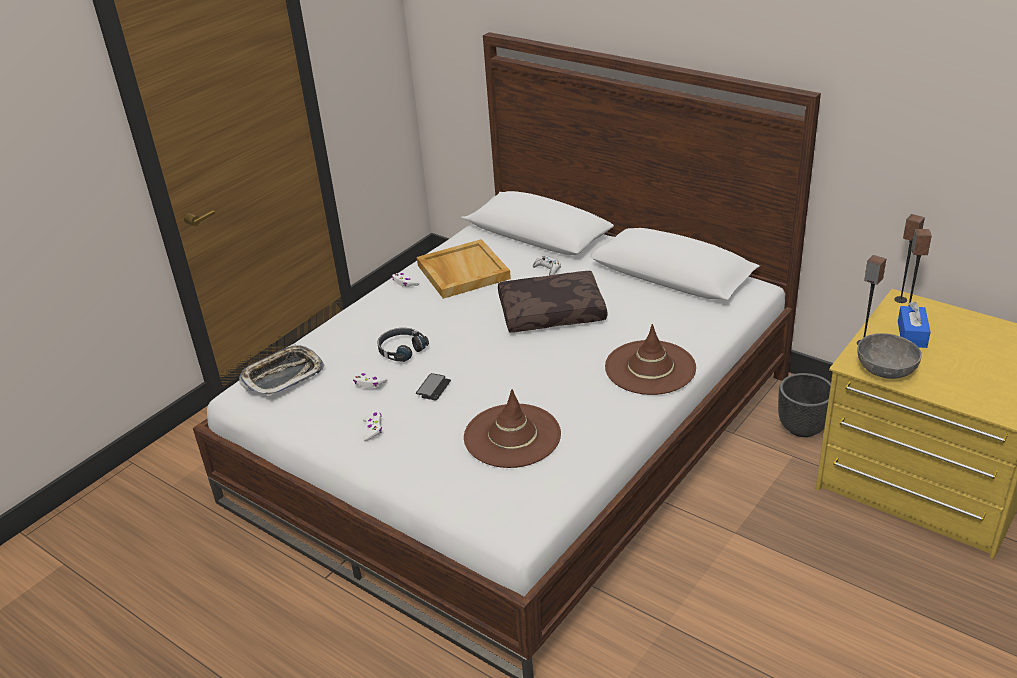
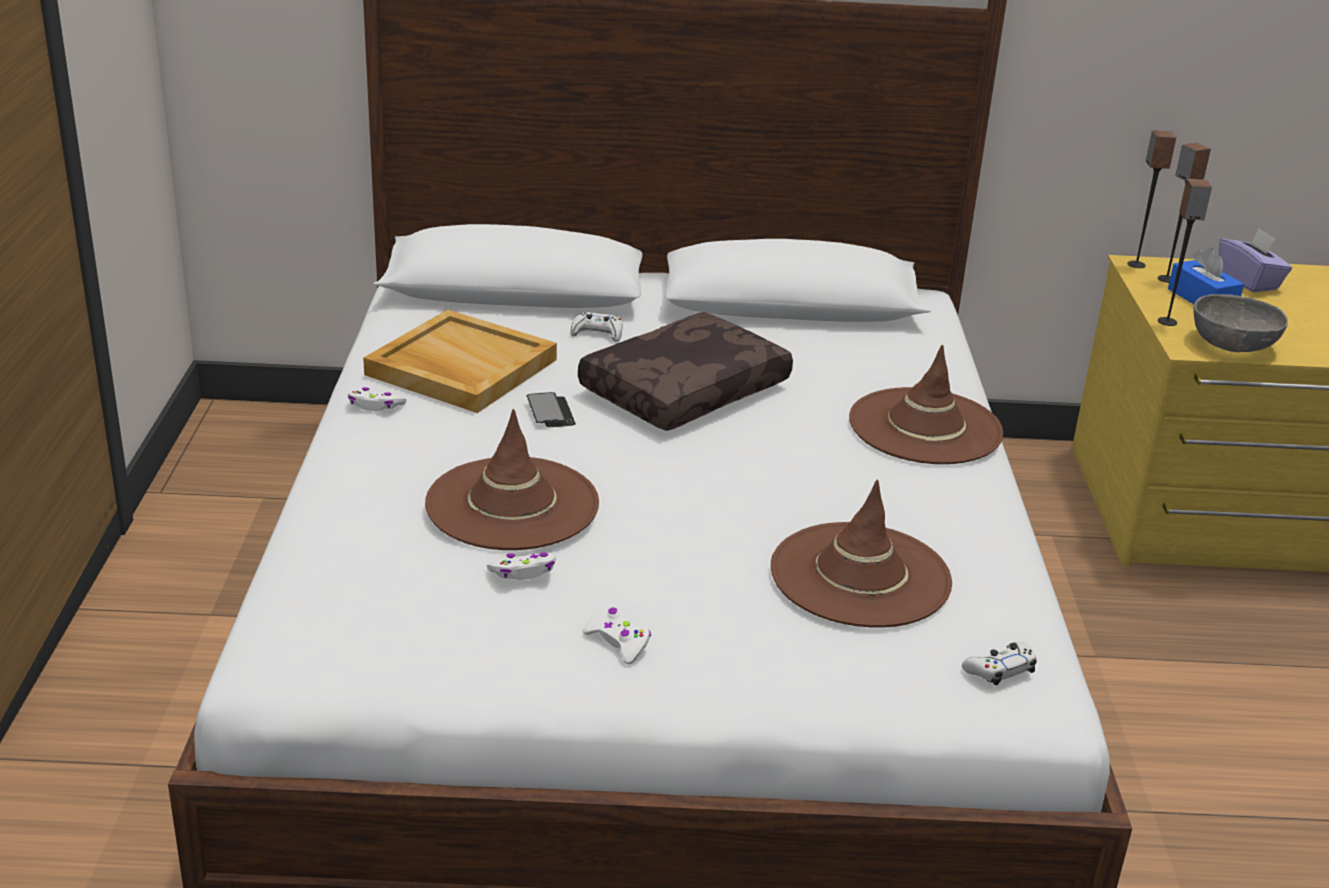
camera: 40 degrees left, 5 degrees down
tray [239,344,324,397] -> none
black headphones [377,328,429,362] -> brown hat [425,409,599,550]
phone [416,373,451,400] -> phone moved to [527,392,576,427]
black planter [778,373,831,437] -> none
none -> white game controller [962,642,1037,686]
none -> purple tissue box [1219,228,1292,293]

